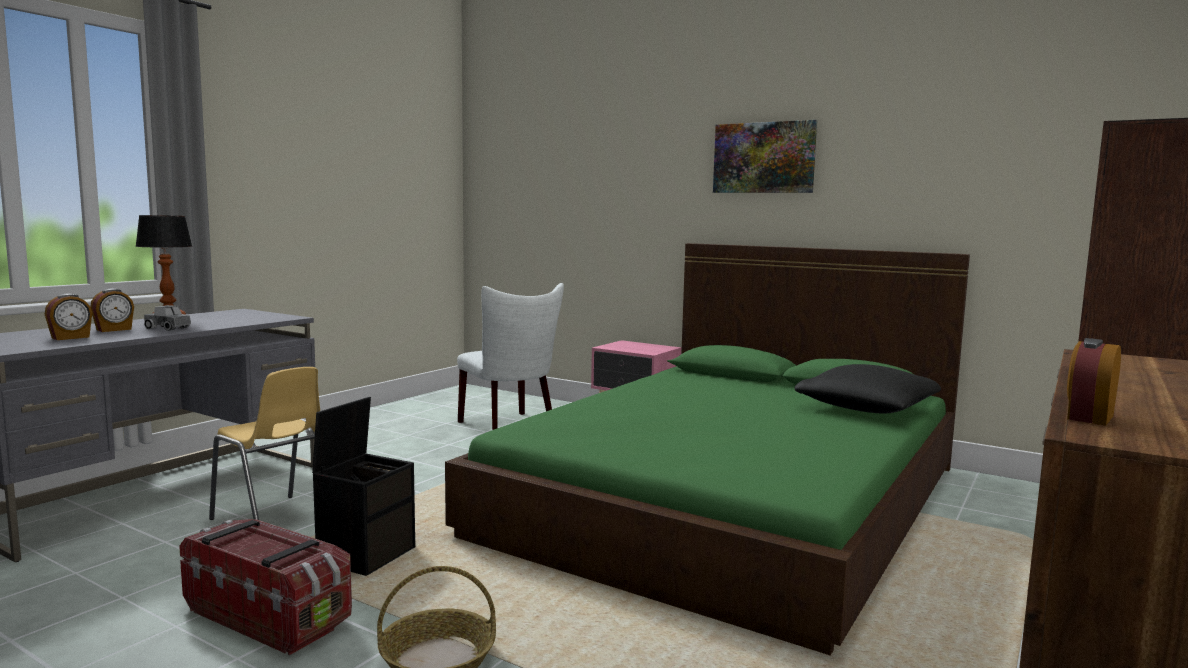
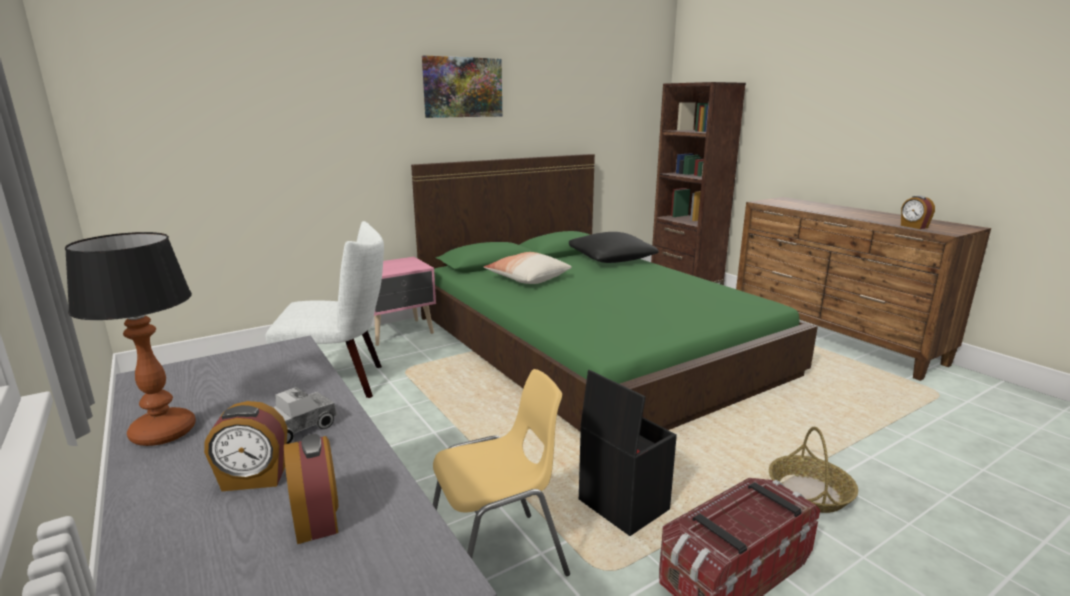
camera: 65 degrees left, 10 degrees up
alarm clock [90,288,134,332] -> alarm clock turned 105 degrees clockwise [204,401,288,491]
none -> pillow [484,252,572,284]

